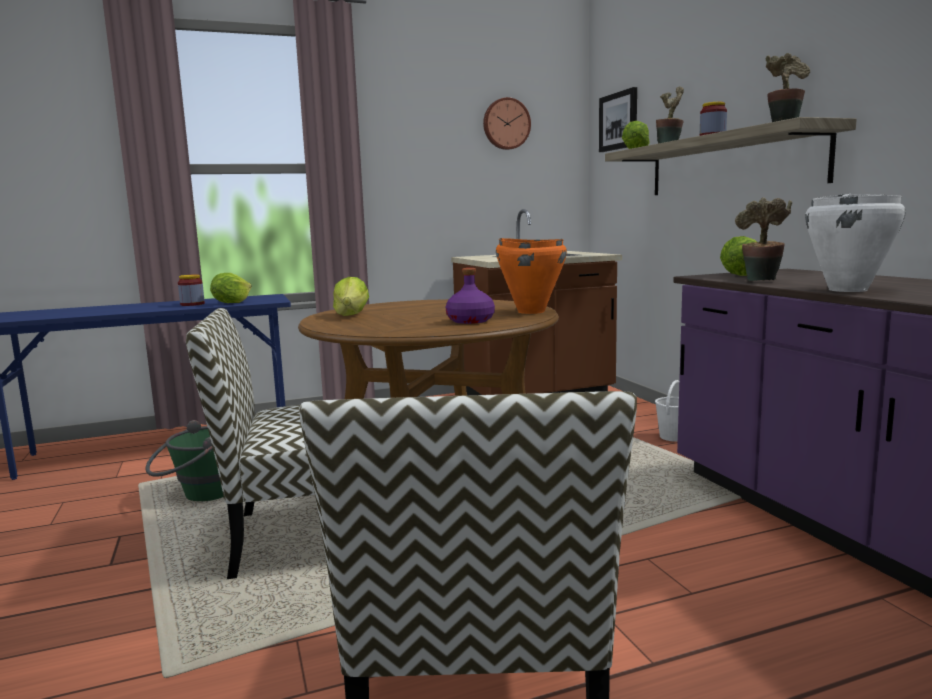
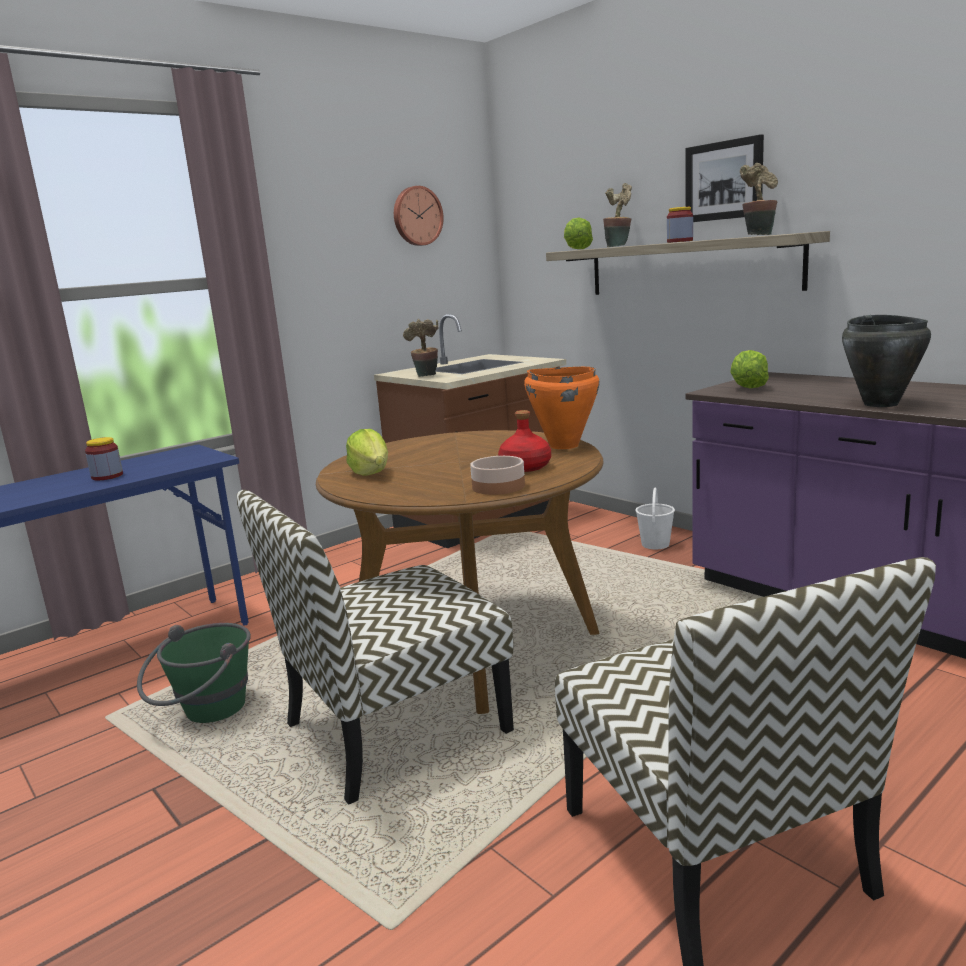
camera: 20 degrees left, 5 degrees up
lettuce [210,273,252,303] -> none
purple bottle [446,268,495,324] -> red bottle [498,410,551,472]
picture [599,87,637,152] -> picture moved to [685,134,764,222]
potted plant [735,197,792,281] -> potted plant moved to [403,319,439,377]
white cooking pot [805,194,906,292] -> black cooking pot [842,315,931,407]
none -> bowl [470,456,525,495]

